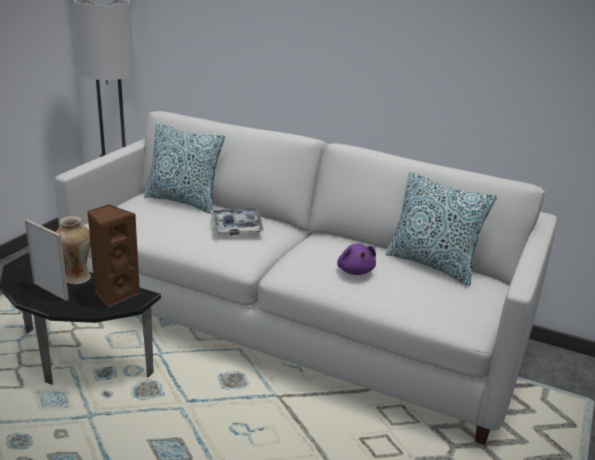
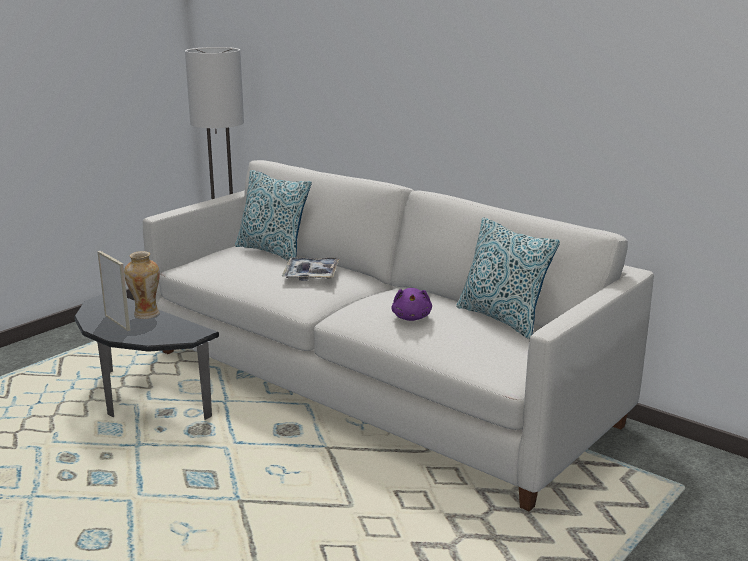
camera: 15 degrees right, 5 degrees down
brown speaker [87,204,140,307] -> none

